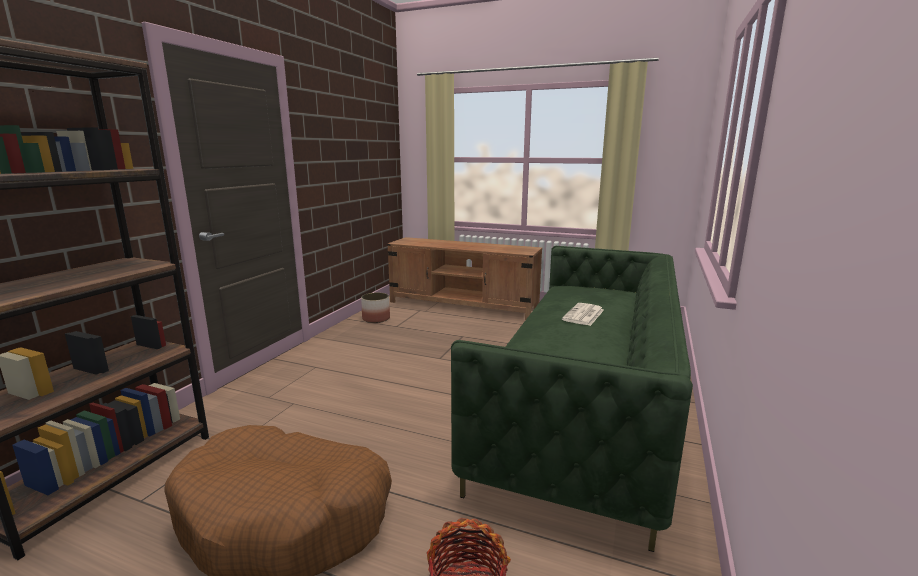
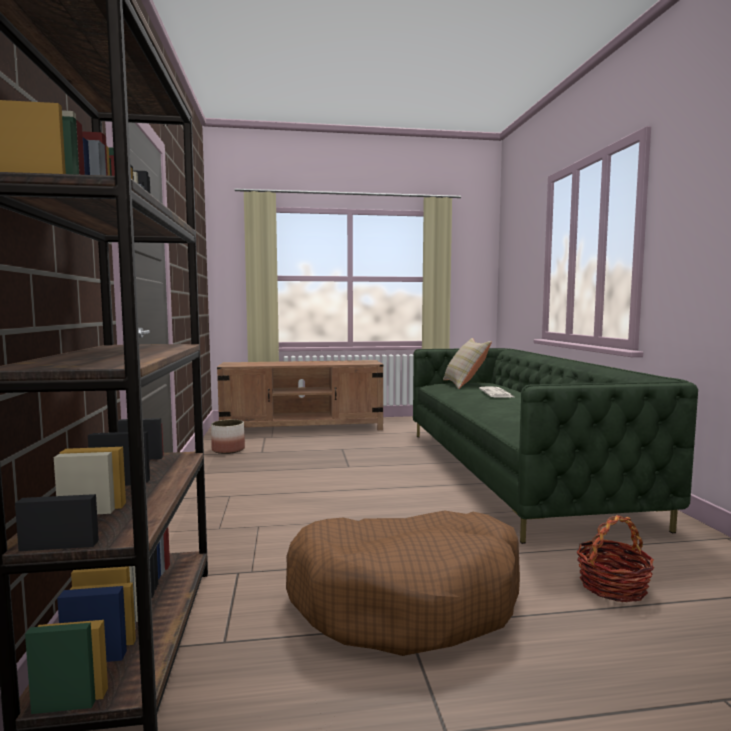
camera: 30 degrees left, 10 degrees down
none -> beige pillow [443,338,492,389]

